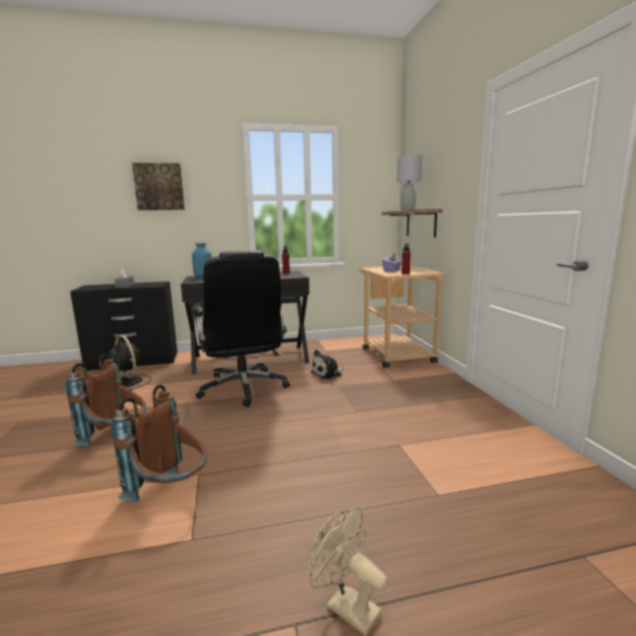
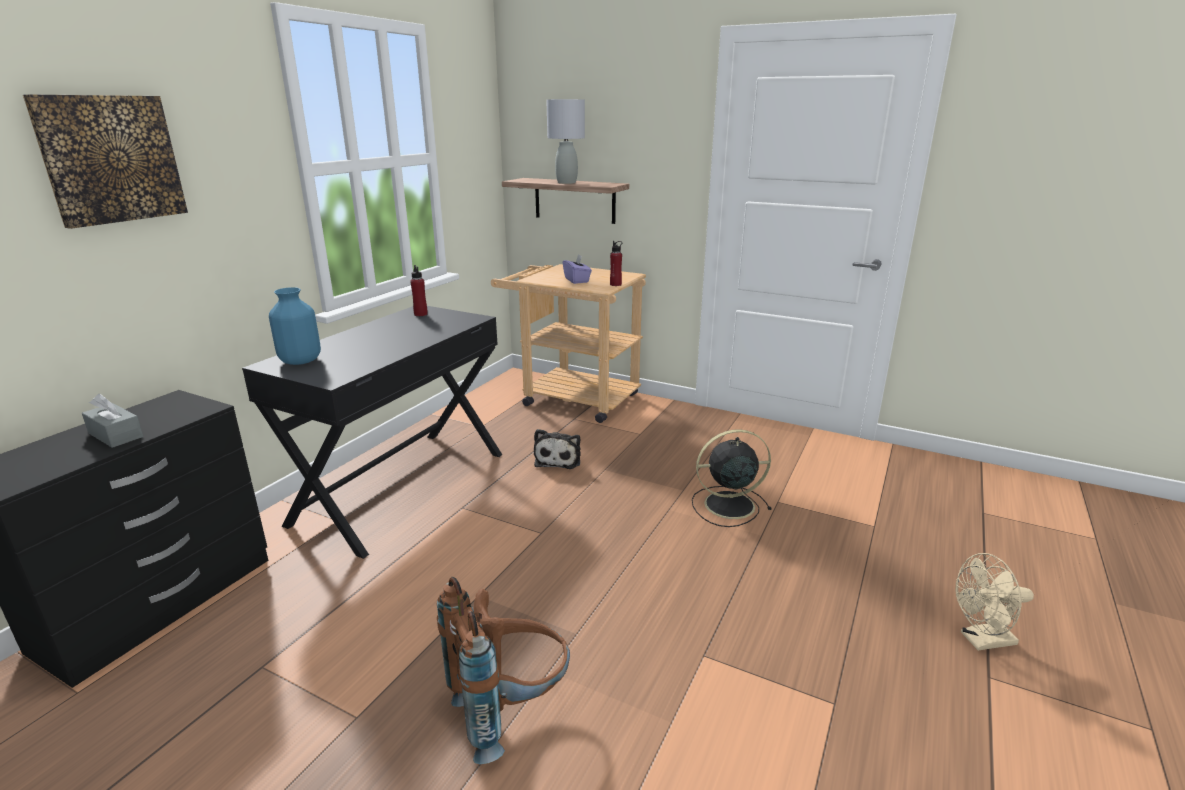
camera: 50 degrees left, 10 degrees up
black fan [109,335,151,390] -> black fan moved to [692,429,772,527]
brown backpack [111,385,207,502] -> none
black office chair [192,250,290,407] -> none

